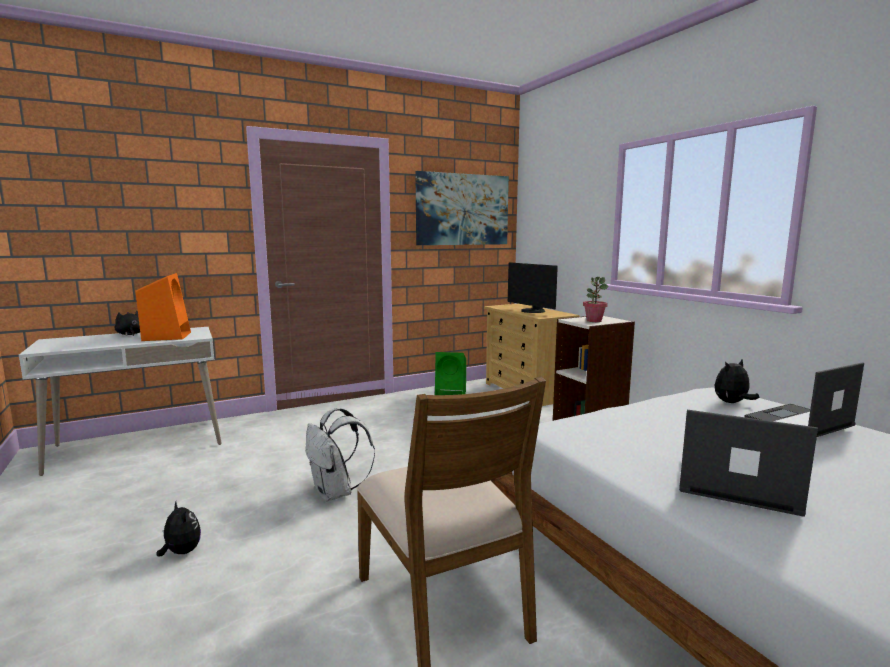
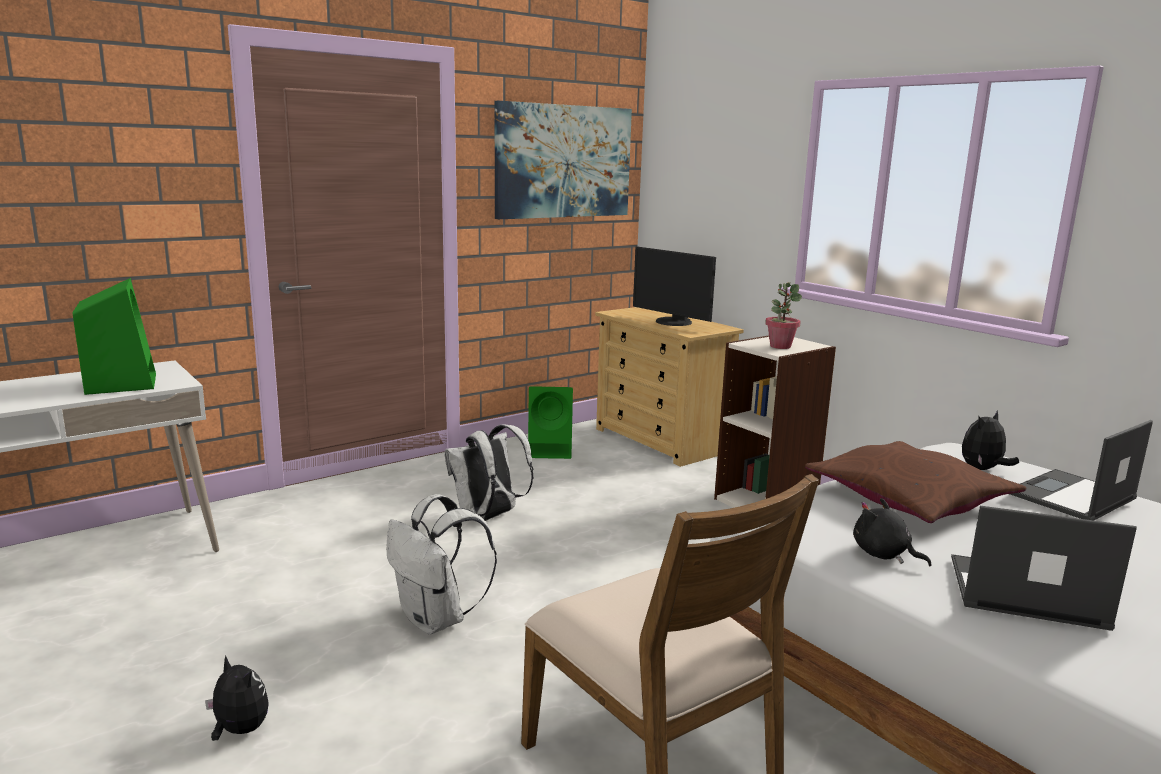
camera: 10 degrees left, 5 degrees up
black plush toy [115,311,140,336] -> black plush toy moved to [853,498,932,566]
orange speaker [136,273,191,341] -> green speaker [73,278,156,395]
none -> white backpack [444,424,533,521]
none -> brown pillow [805,441,1026,523]

